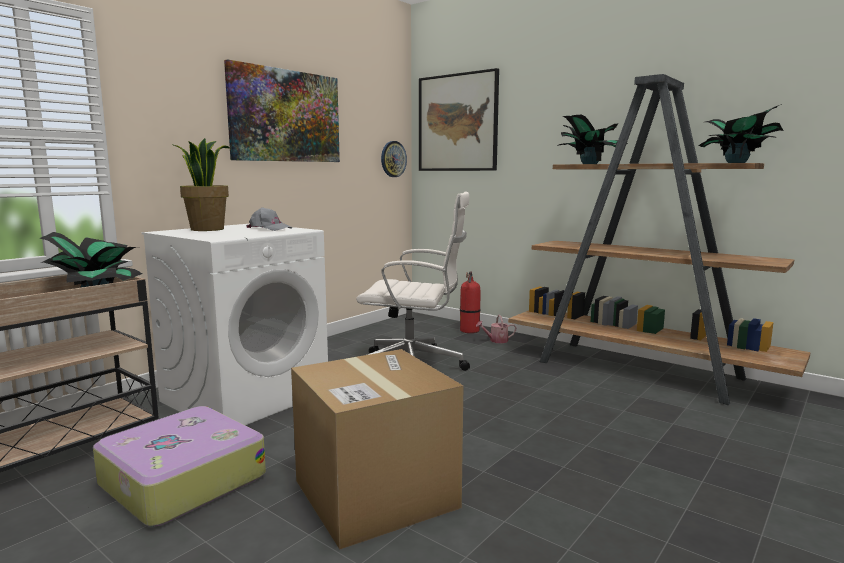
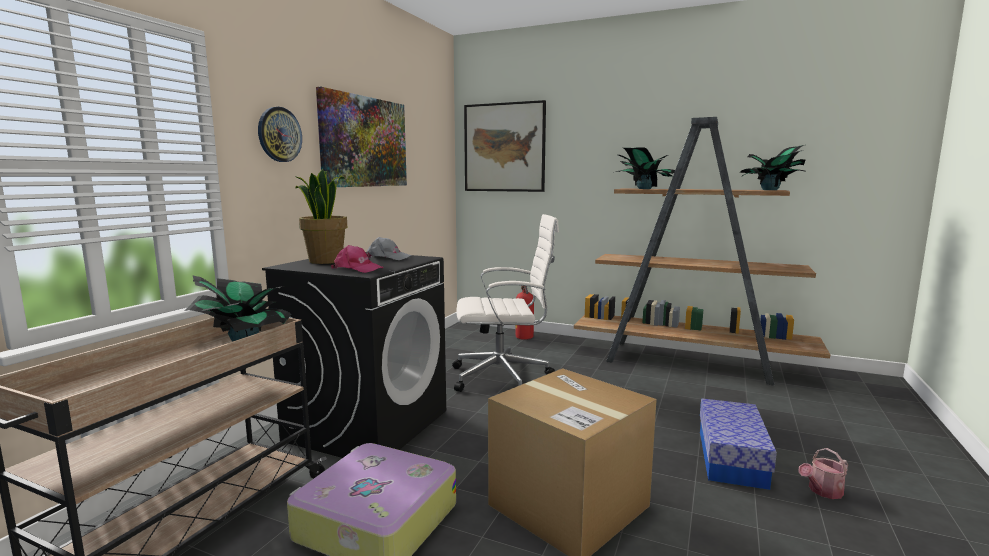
camera: 15 degrees left, 0 degrees up
white washing machine [141,224,328,425] -> black washing machine [262,252,446,458]
wall clock [381,141,407,177] -> wall clock moved to [258,107,302,162]
watering can [476,315,516,343] -> watering can moved to [798,448,848,499]
none -> pink cap [331,245,384,273]
none -> storage box [700,398,777,490]

